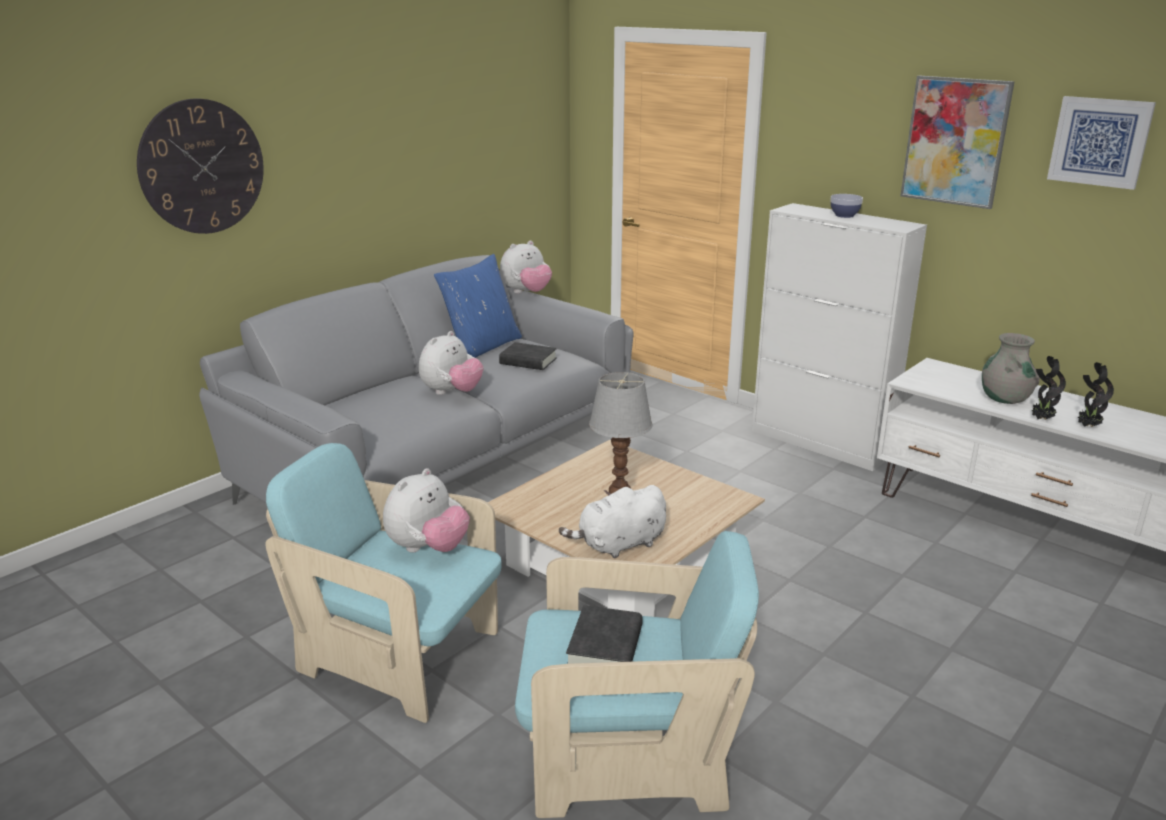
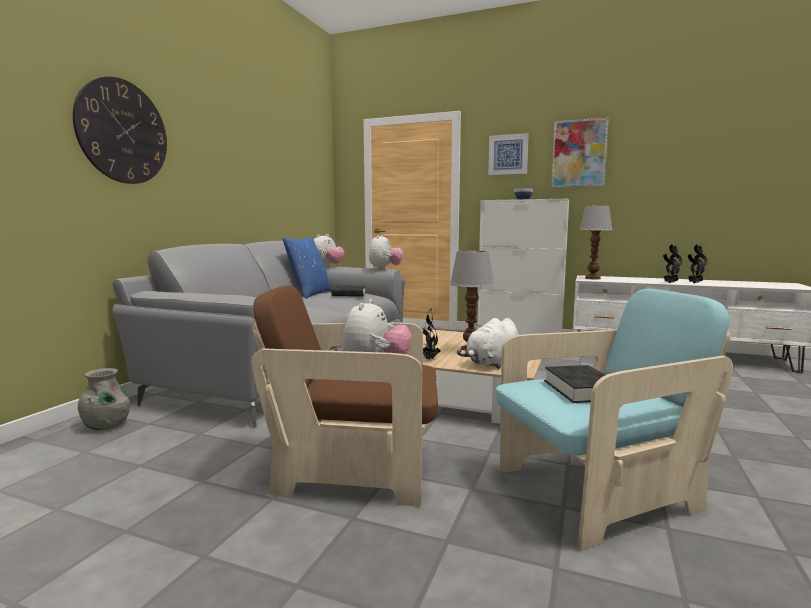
camera: 20 degrees left, 15 degrees down
turquoise armchair [265,443,502,723] -> brown armchair [252,285,438,506]
plush toy [419,331,483,395] -> plush toy moved to [369,235,403,269]
grey vase [982,333,1040,404] -> grey vase moved to [78,368,131,430]
picture [1047,96,1156,190] -> picture moved to [488,133,529,175]
none -> potted plant [423,308,441,359]
none -> table lamp [579,206,613,279]

